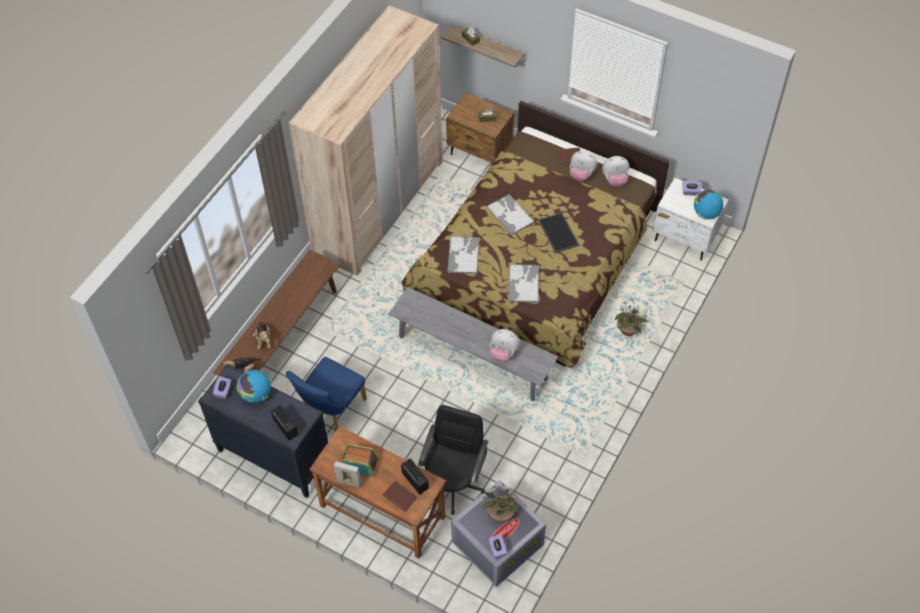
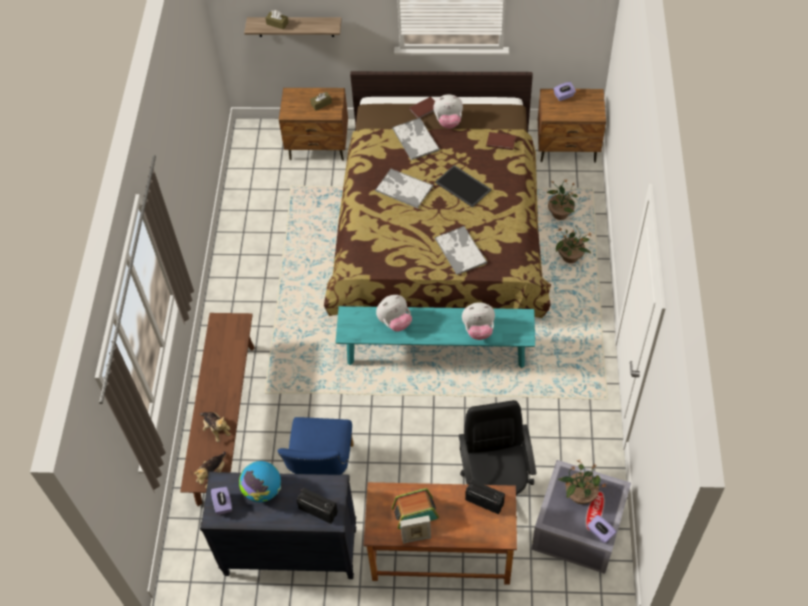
camera: 25 degrees left, 0 degrees up
beige wardrobe [289,5,443,276] -> none
brown book [383,481,417,512] -> brown book moved to [486,132,516,150]
grey bench [389,287,558,401] -> turquoise bench [335,306,535,368]
tray [447,236,479,274] -> tray moved to [392,118,440,161]
plush toy [602,156,629,187] -> plush toy moved to [376,295,412,332]
white nightstand [653,178,729,261] -> brown nightstand [538,89,606,163]
globe [694,190,723,220] -> none
none -> potted plant [547,179,578,220]

